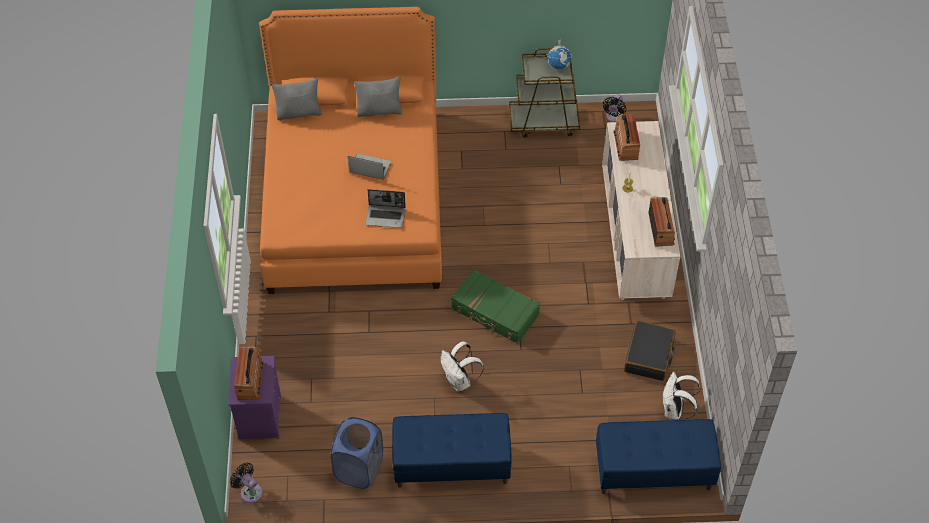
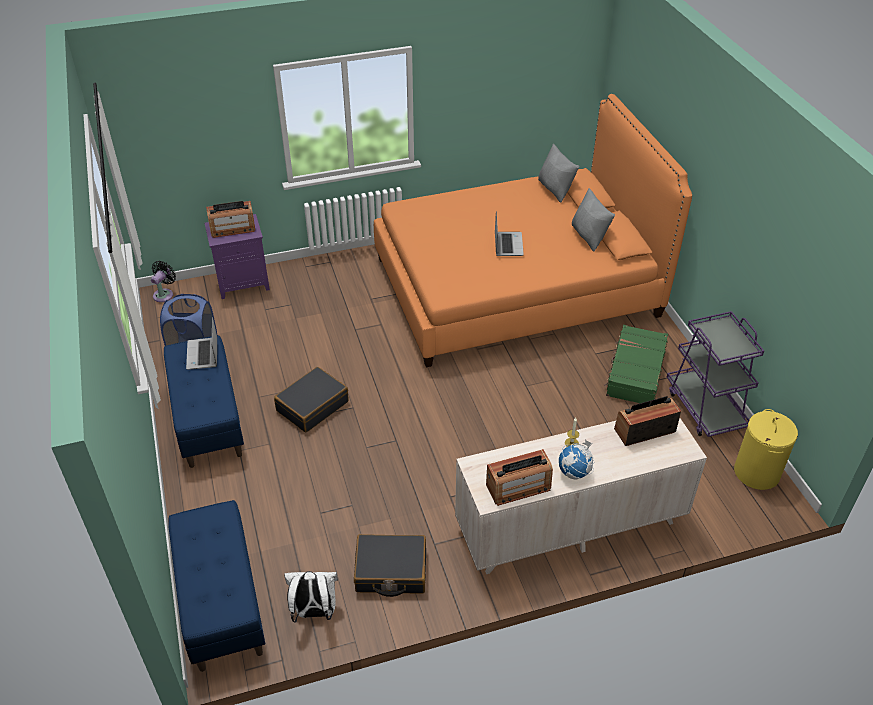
camera: 75 degrees right, 10 degrees down
laptop [365,189,406,228] -> laptop moved to [186,317,217,370]
white backpack [441,341,484,391] -> black suitcase [274,367,349,432]
green suitcase [451,269,540,344] -> green suitcase moved to [604,325,668,403]
brown cart [509,48,580,138] -> purple cart [667,311,764,437]
globe [548,39,572,69] -> globe moved to [559,440,594,480]
black fan [603,94,626,122] -> yellow laundry basket [734,409,798,490]

